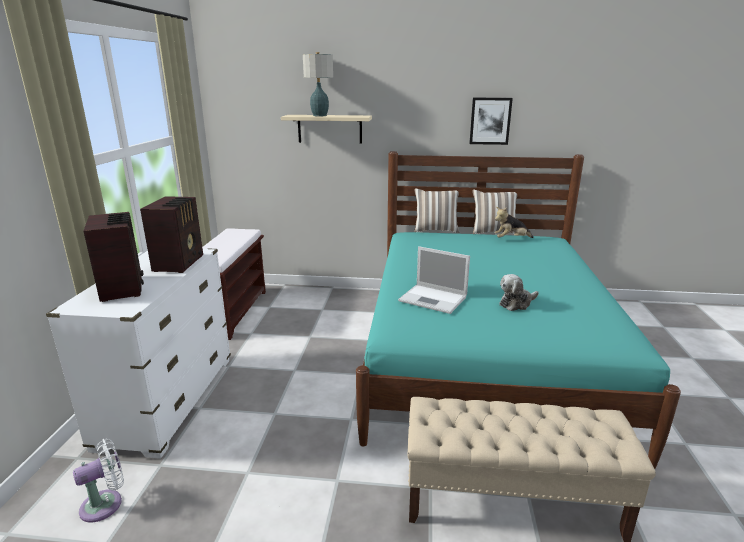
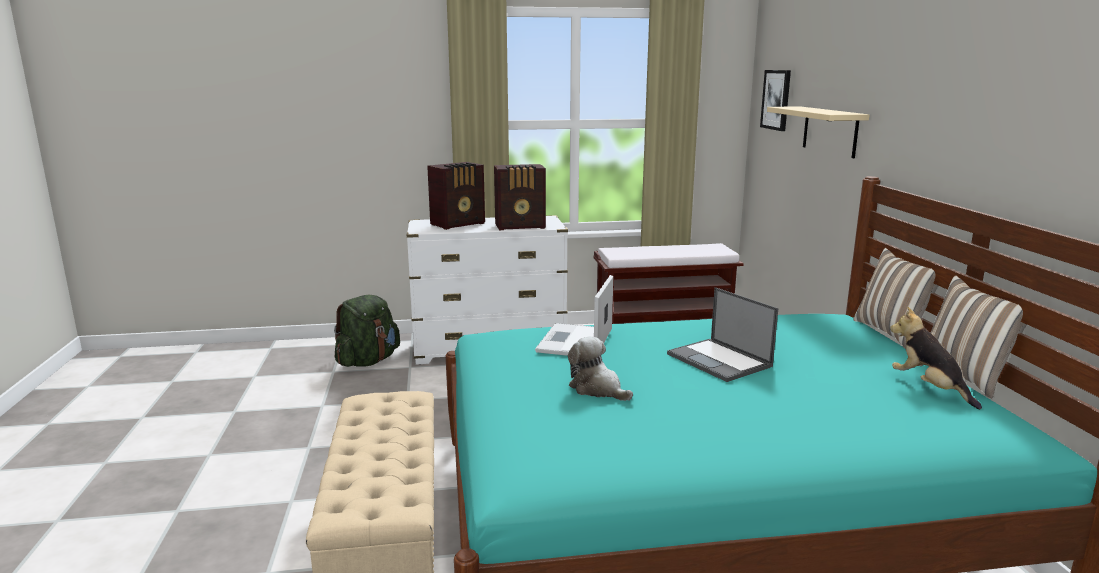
camera: 75 degrees right, 5 degrees down
white fan [73,438,124,523] -> green backpack [334,295,400,367]
table lamp [303,52,333,116] -> none
picture [469,98,513,145] -> picture moved to [760,70,791,131]
none -> laptop [667,287,778,382]

